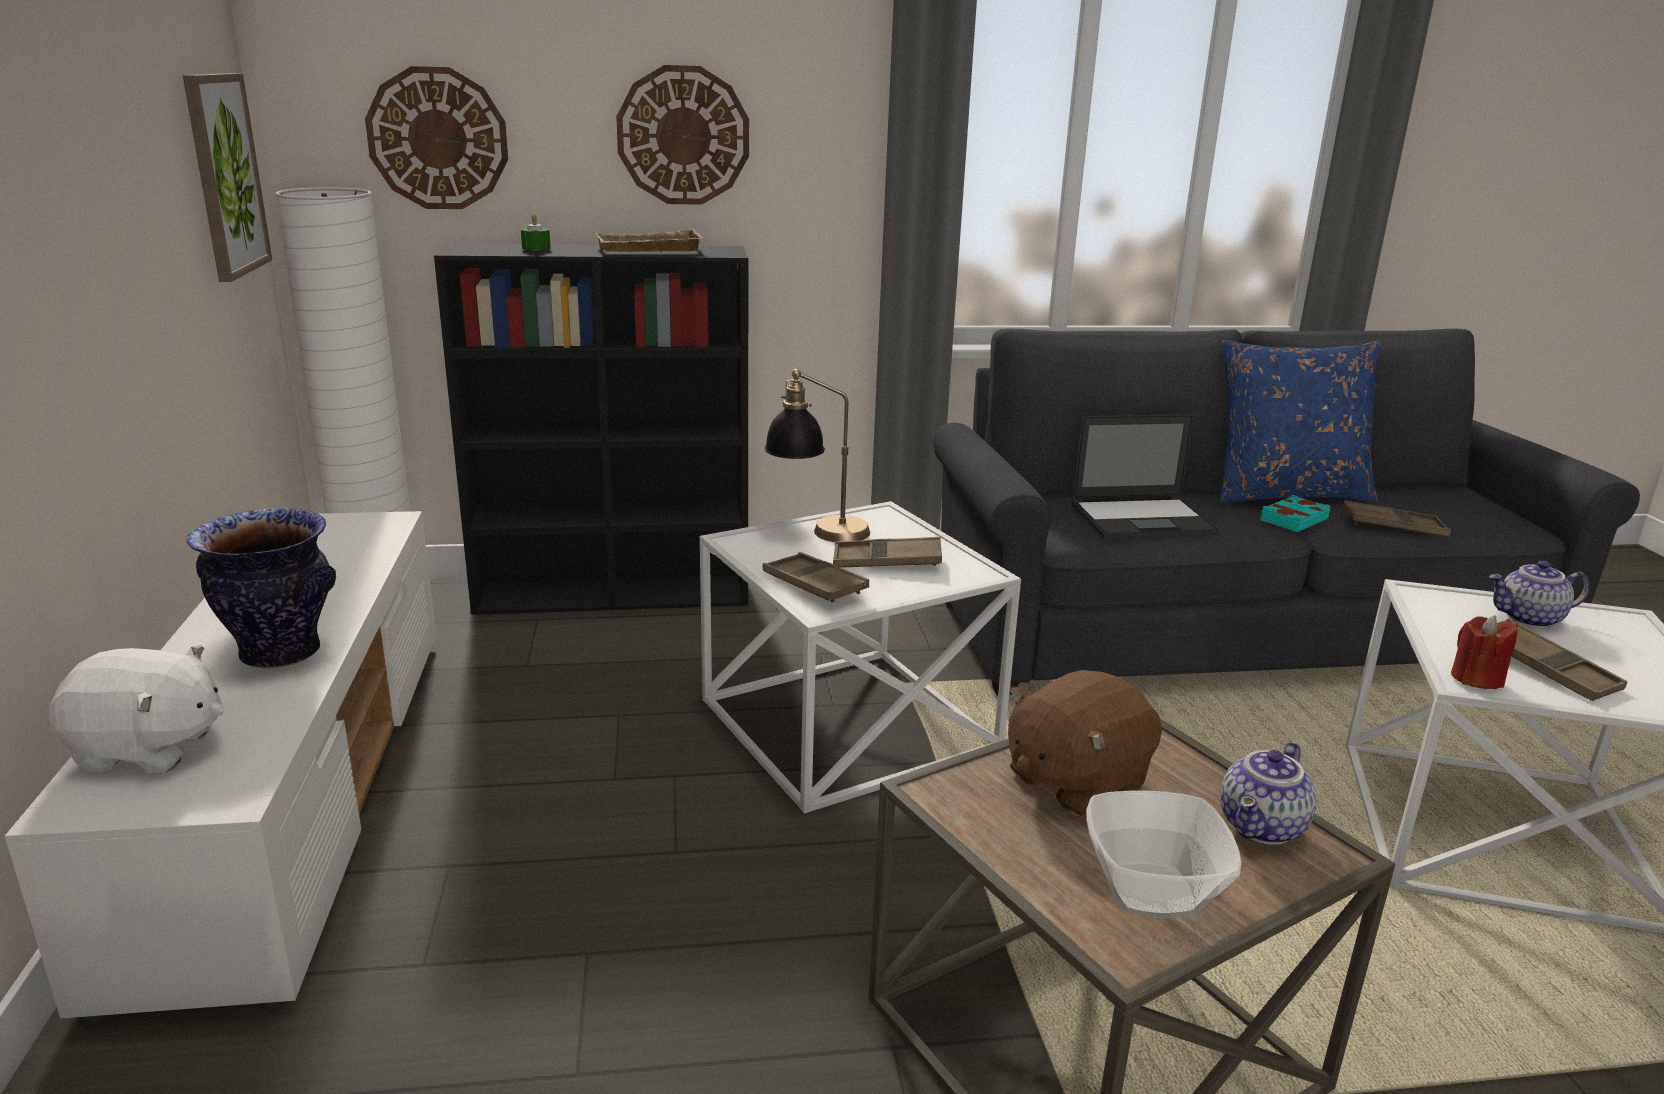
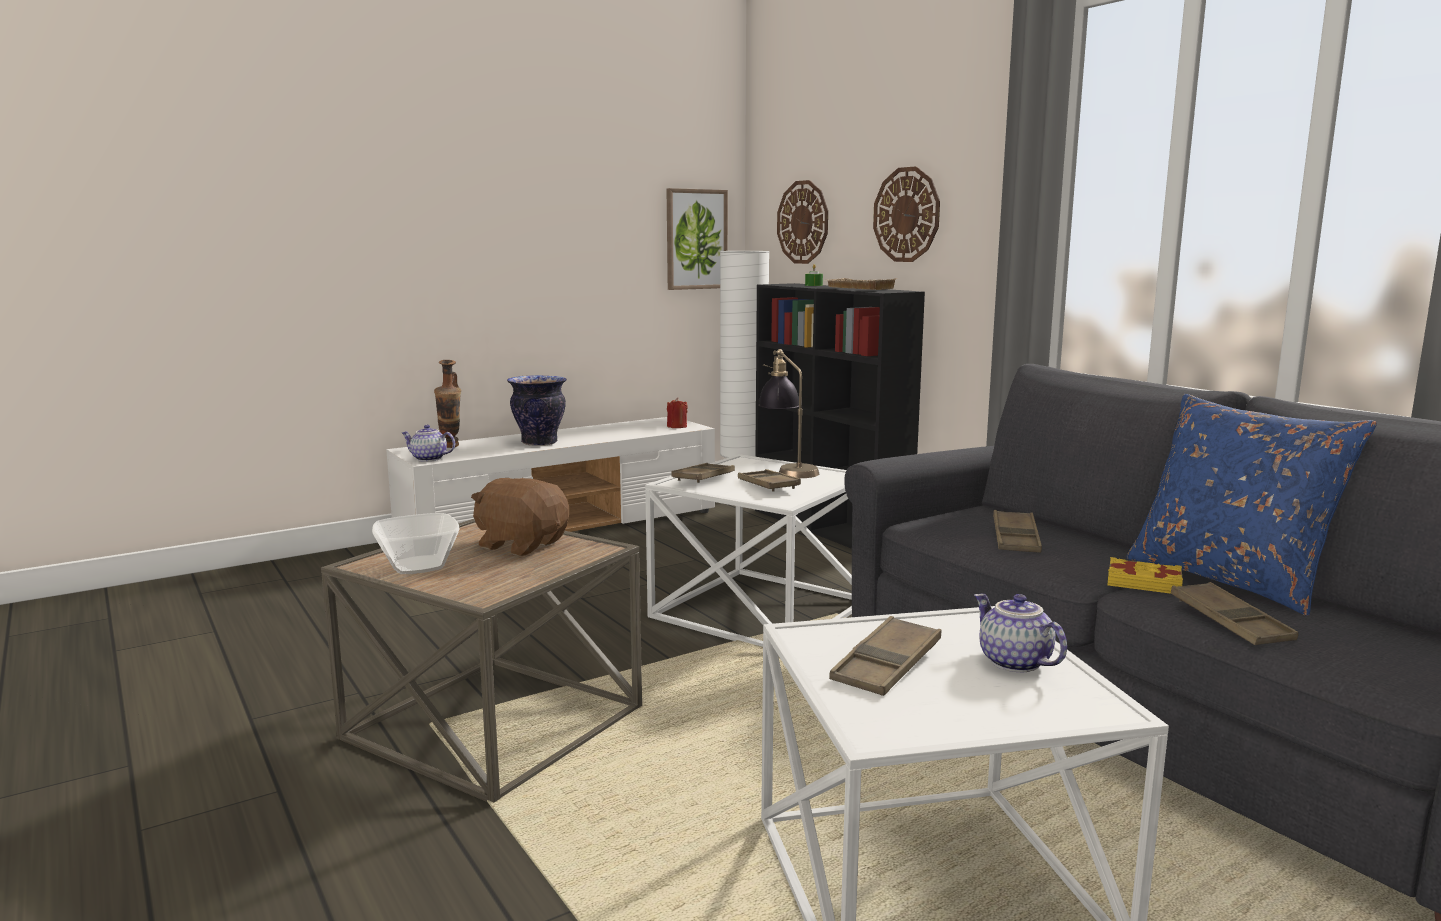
camera: 65 degrees right, 10 degrees down
white plush toy [49,645,224,773] -> vase [434,360,461,448]
laptop [1071,414,1220,540] -> brown tray [993,510,1042,553]
teapot [1220,742,1317,845] -> teapot moved to [402,425,455,462]
turquoise book [1260,495,1330,532] -> yellow book [1108,557,1183,594]
red candle [1451,615,1518,689] -> red candle moved to [667,398,688,428]

